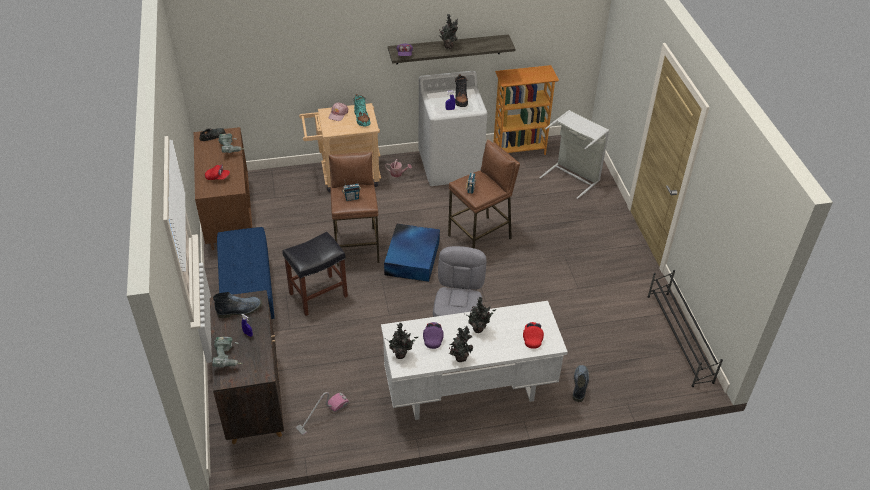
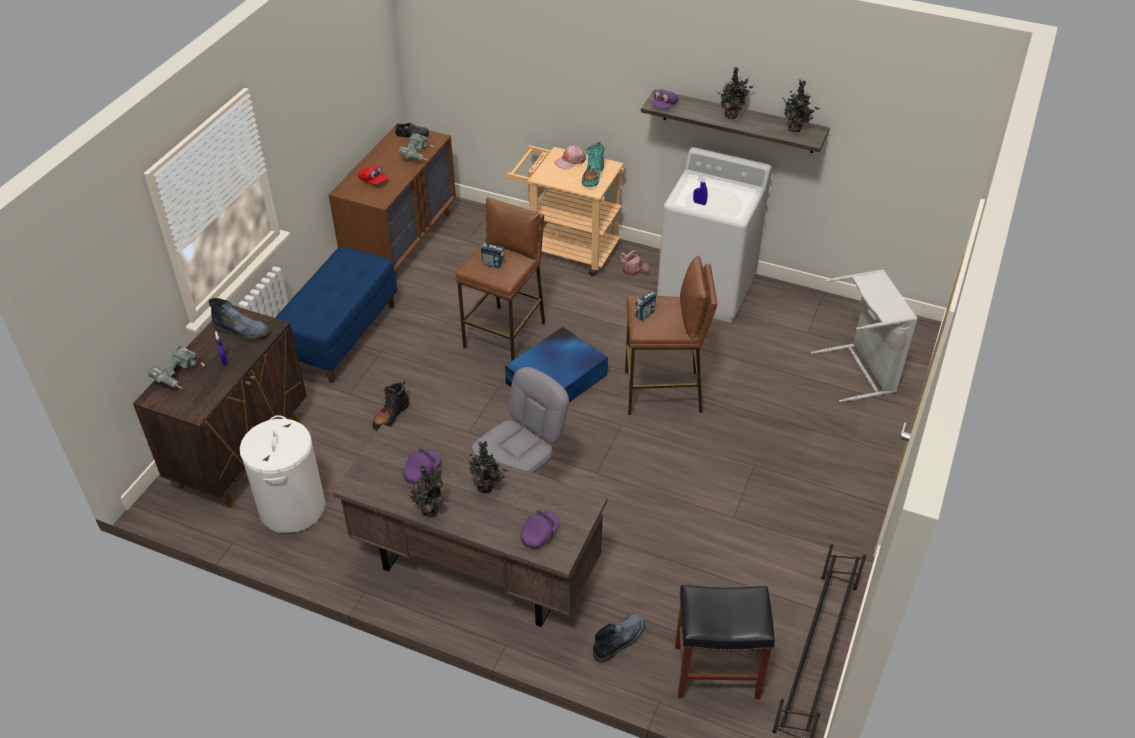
camera: 35 degrees right, 0 degrees up
black stool [282,232,348,316] -> black stool moved to [675,585,775,699]
vacuum cleaner [296,392,349,435] -> white laundry basket [240,415,325,533]
white desk [381,301,568,420] -> brown desk [332,424,607,627]
potted plant [385,323,419,359] -> potted plant moved to [783,79,820,132]
black boot [455,74,468,107] -> black boot moved to [372,380,409,430]
bookcase [493,65,559,155] -> none
red cap [523,322,544,349] -> purple cap [520,509,559,549]

